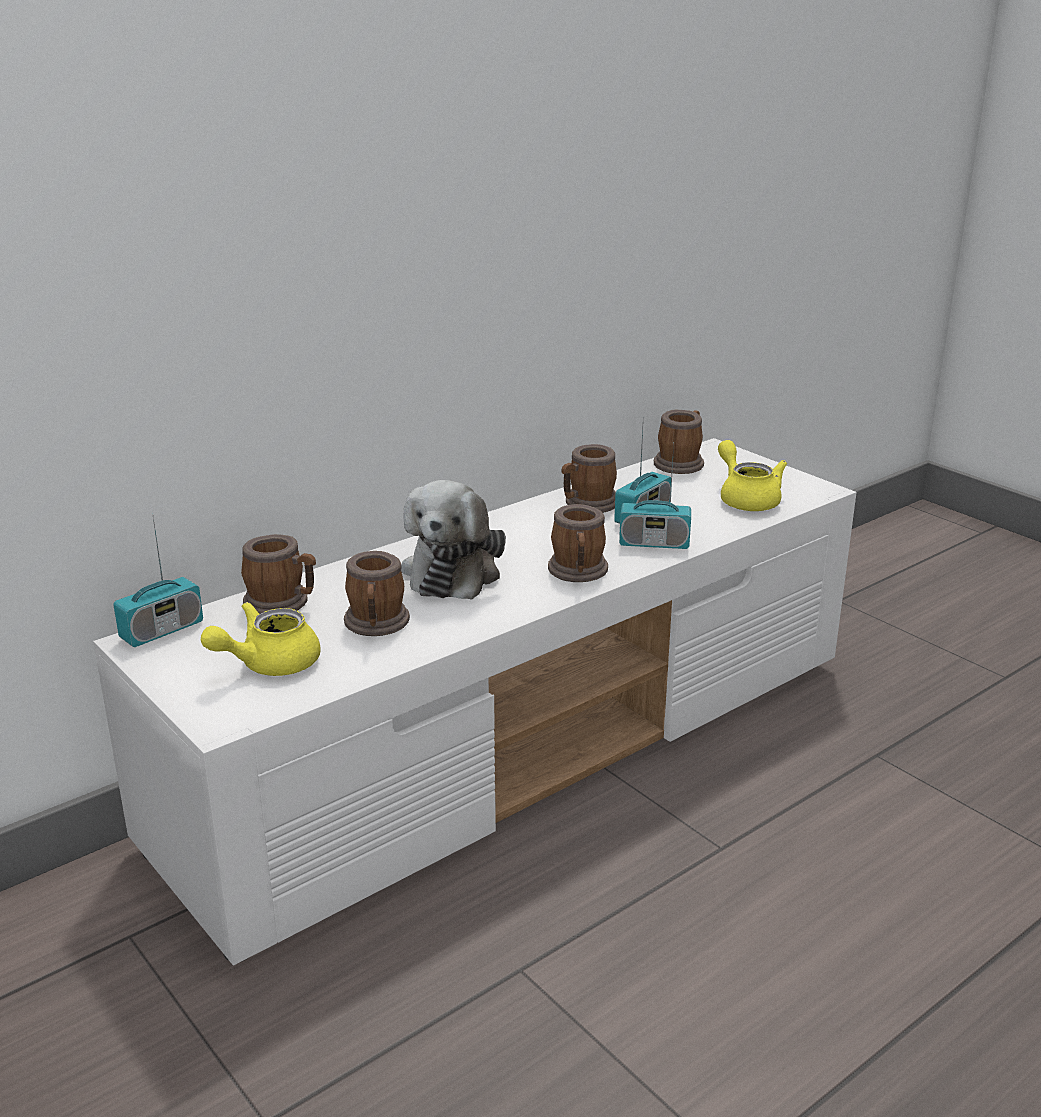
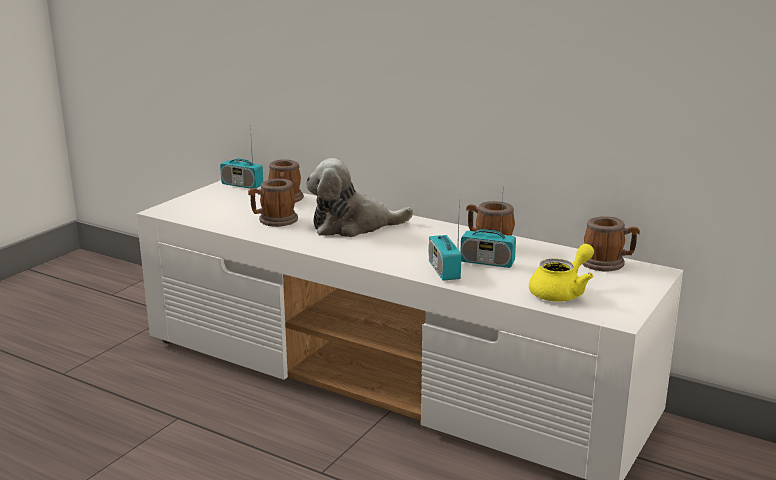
camera: 70 degrees right, 5 degrees down
yellow teapot [201,602,321,676] -> none
mug [548,504,608,582] -> none

